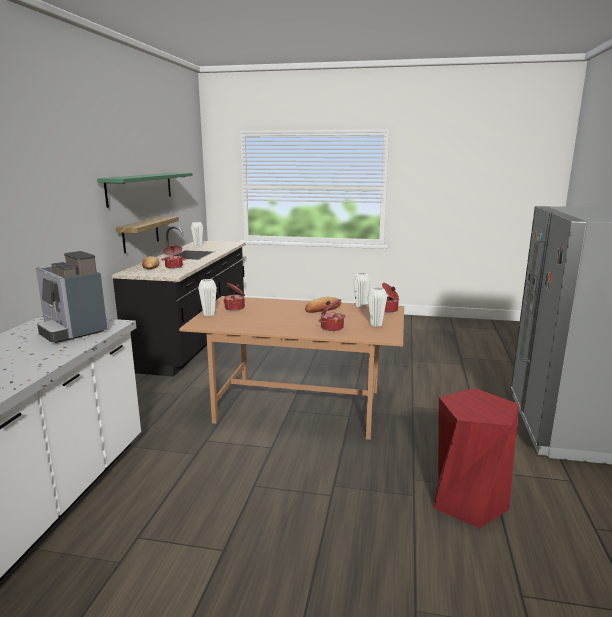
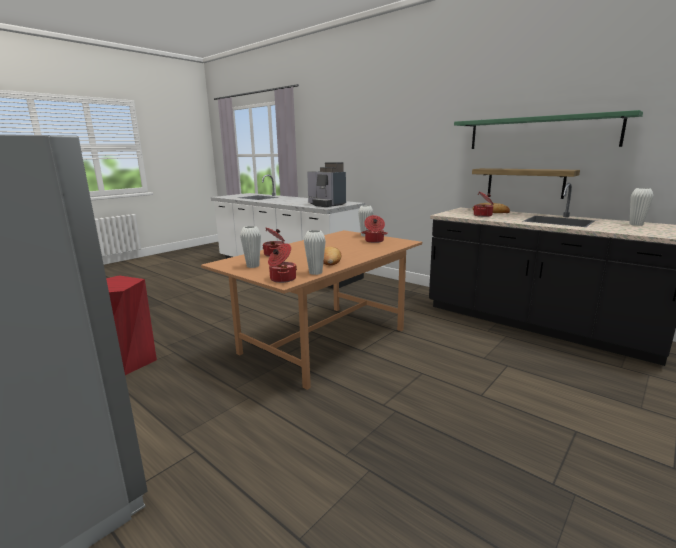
camera: 120 degrees right, 0 degrees up
coffee machine [36,251,107,343] -> coffee machine turned 120 degrees counterclockwise [307,162,346,207]

